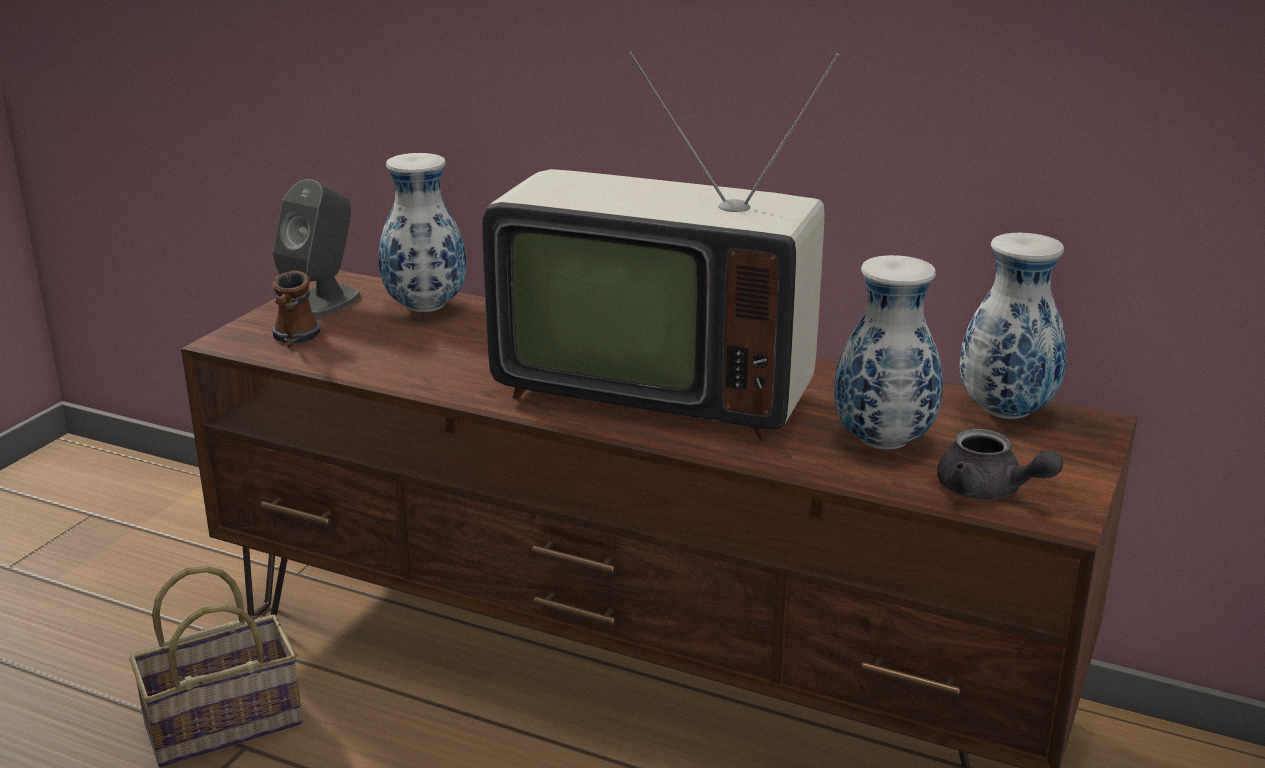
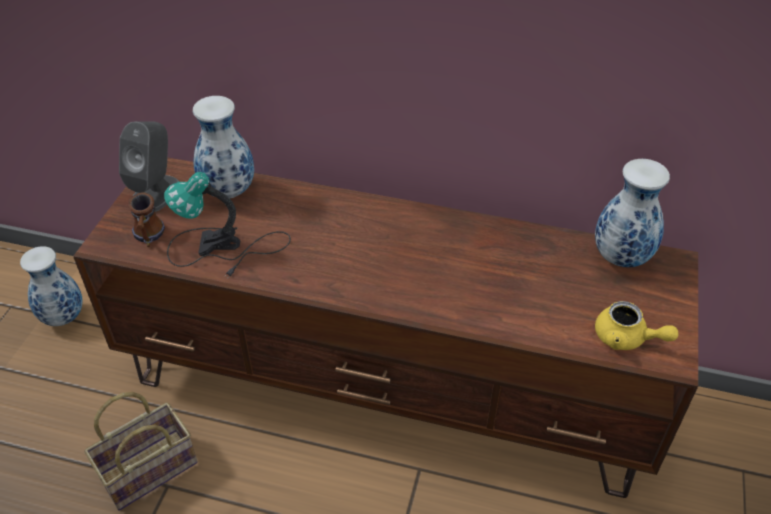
camera: 10 degrees left, 20 degrees up
television [482,51,840,440] -> none
vase [834,255,943,450] -> vase moved to [20,246,82,326]
grey teapot [937,429,1063,500] -> yellow teapot [595,301,678,350]
none -> table lamp [164,172,291,276]

